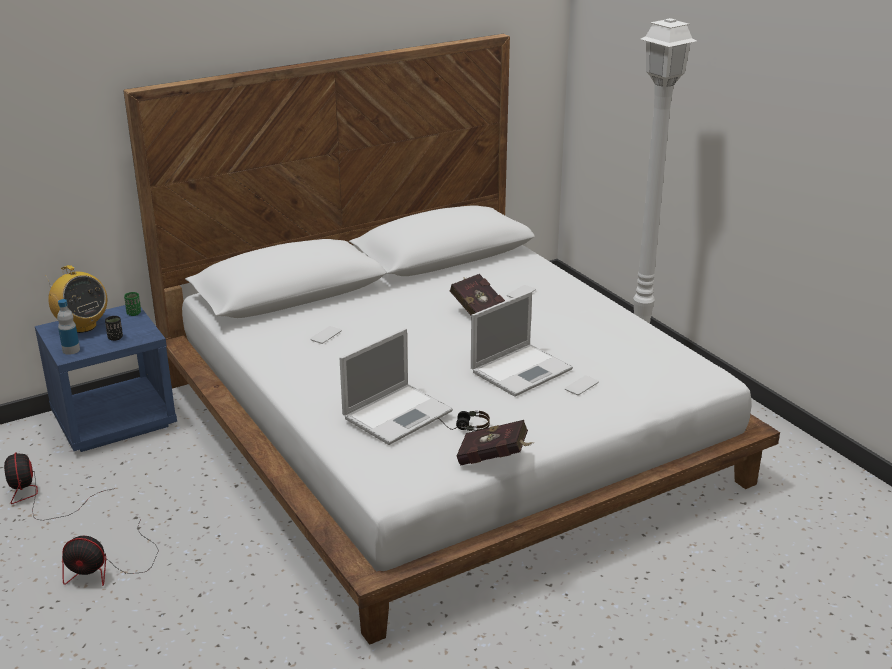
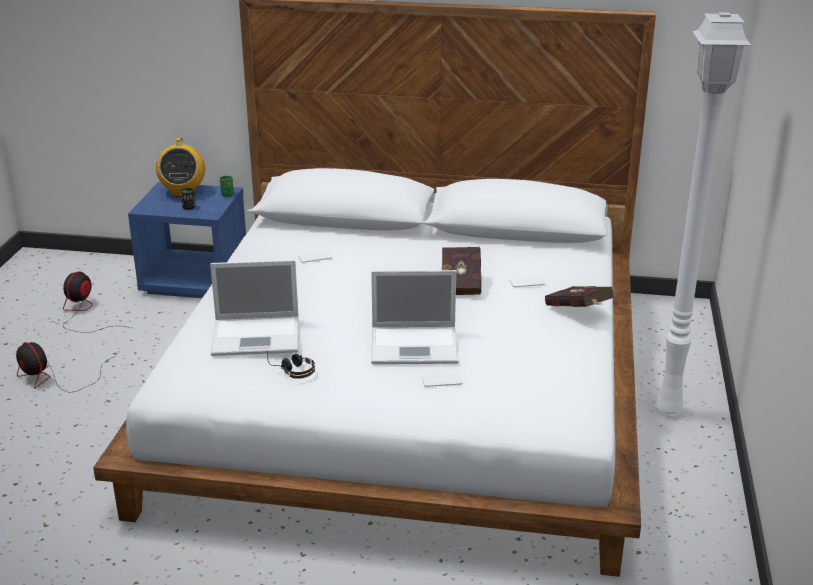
camera: 40 degrees right, 0 degrees up
bottle [57,299,80,355] -> none
red book [457,420,532,465] -> red book moved to [545,286,614,307]

